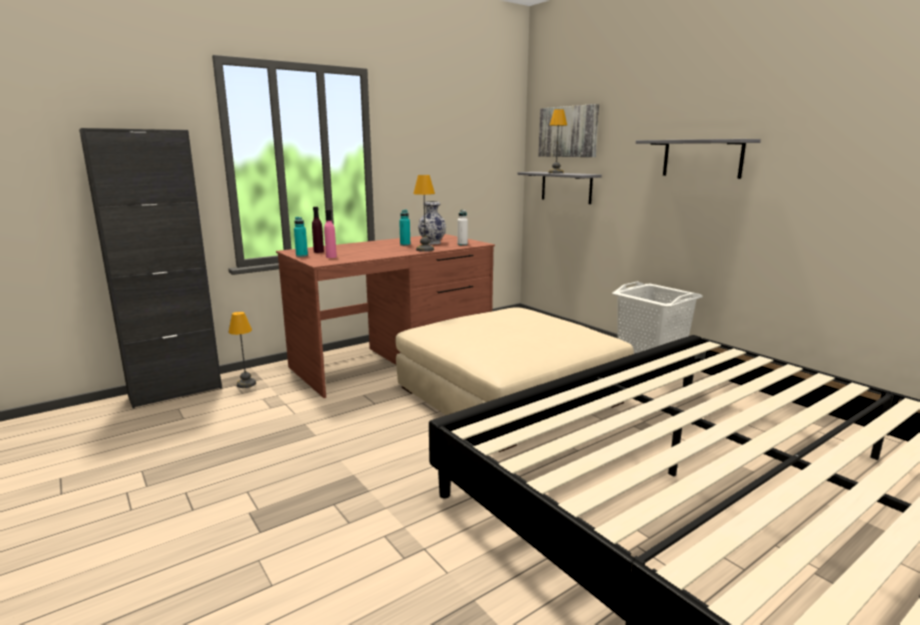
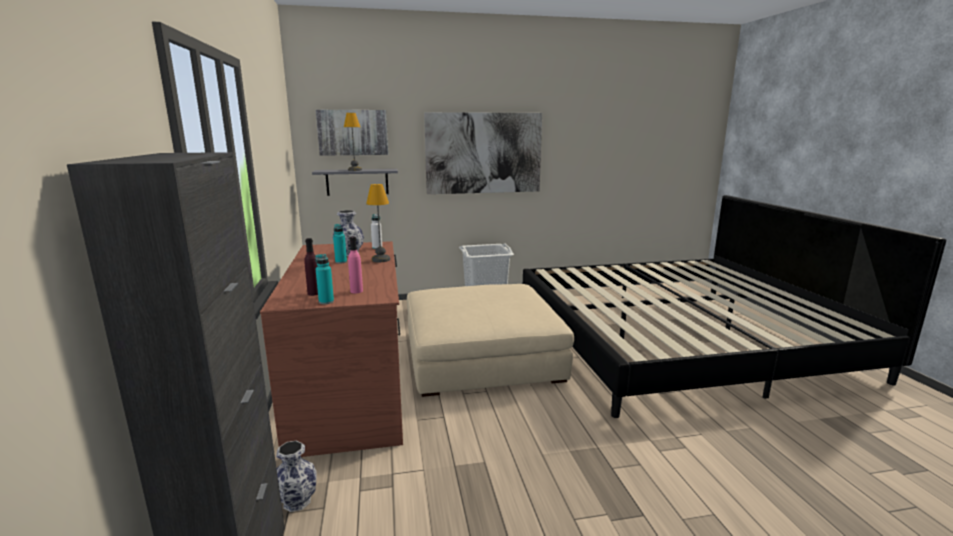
camera: 65 degrees left, 0 degrees up
table lamp [228,312,256,388] -> vase [276,441,317,512]
grey shelf [636,139,761,179] -> picture [424,112,542,194]

